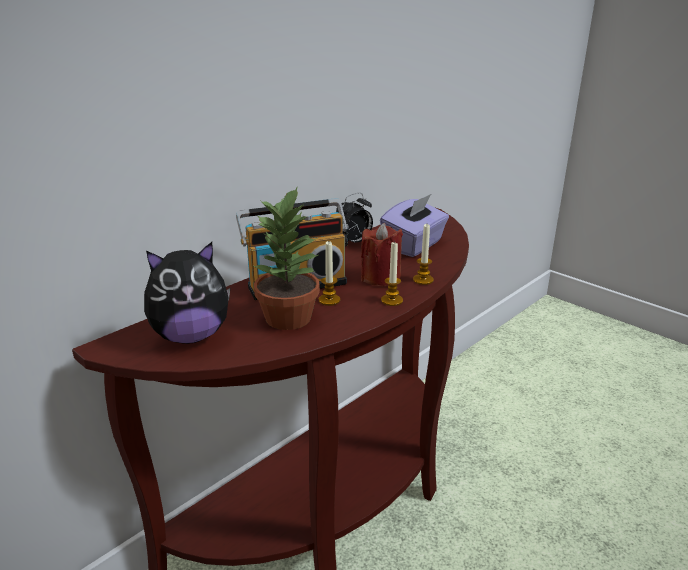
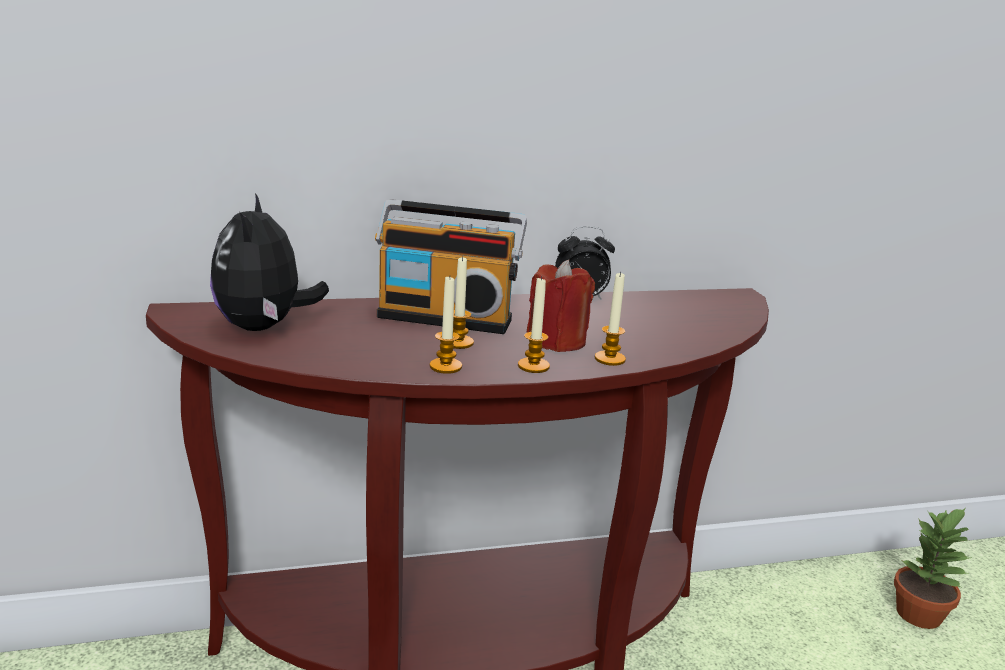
camera: 30 degrees right, 5 degrees down
plush toy [144,242,230,344] -> plush toy turned 75 degrees clockwise [210,193,329,331]
potted plant [252,186,320,330] -> potted plant moved to [894,508,969,629]
purple tissue box [380,194,449,257] -> none
none -> candle [430,277,462,374]

